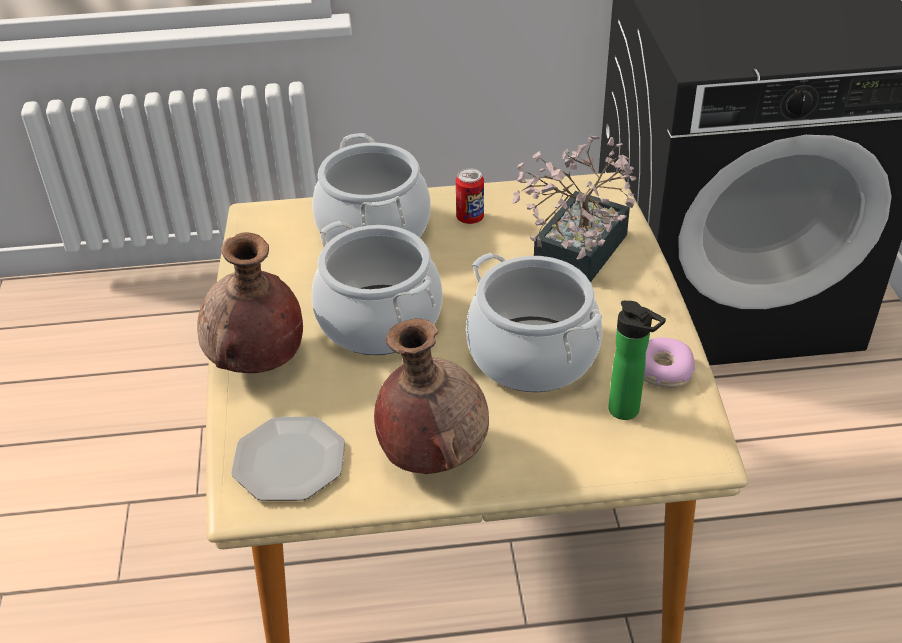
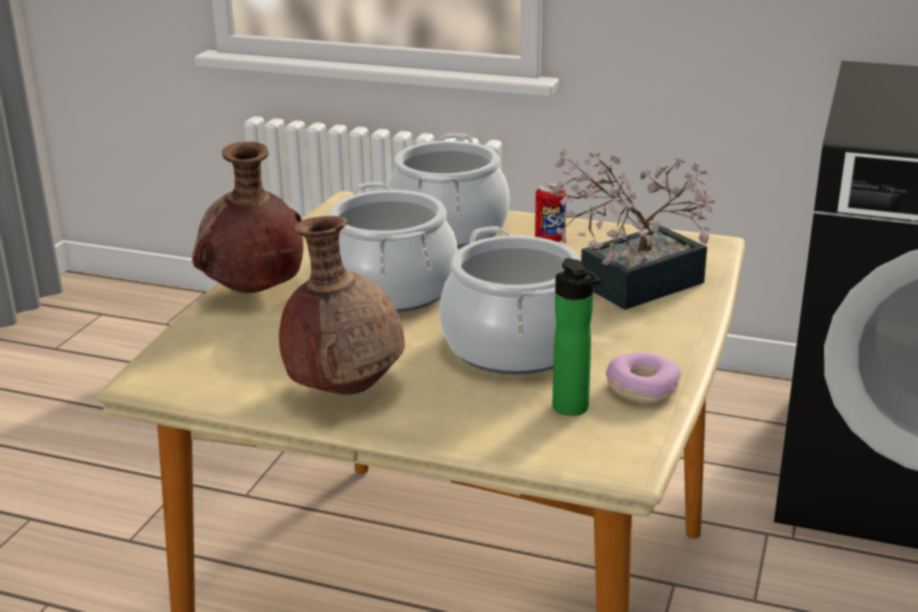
camera: 25 degrees right, 15 degrees down
plate [231,417,345,501] -> none

